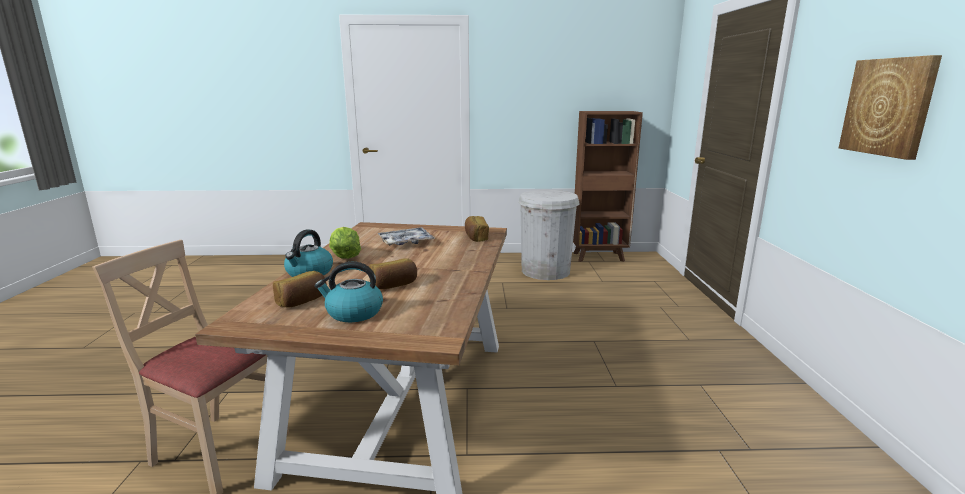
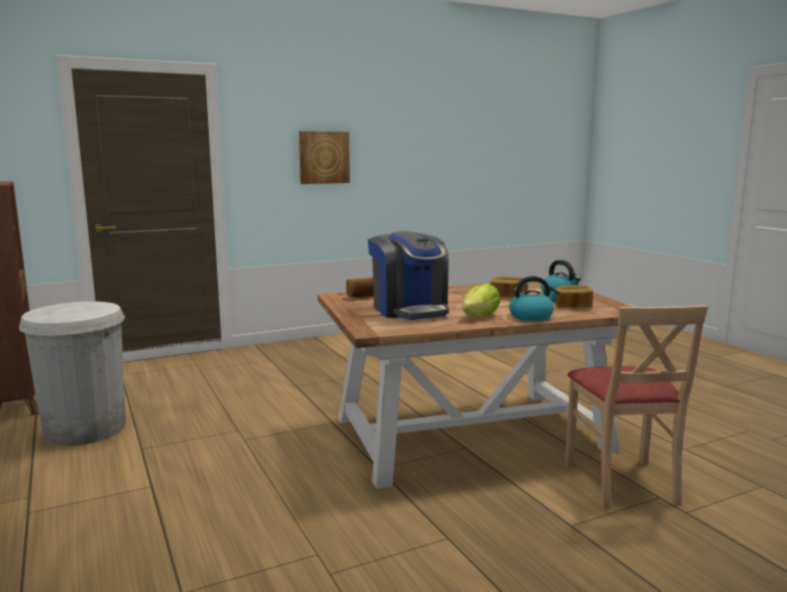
camera: 115 degrees left, 5 degrees down
tray [378,227,435,246] -> coffee machine [368,231,449,320]

